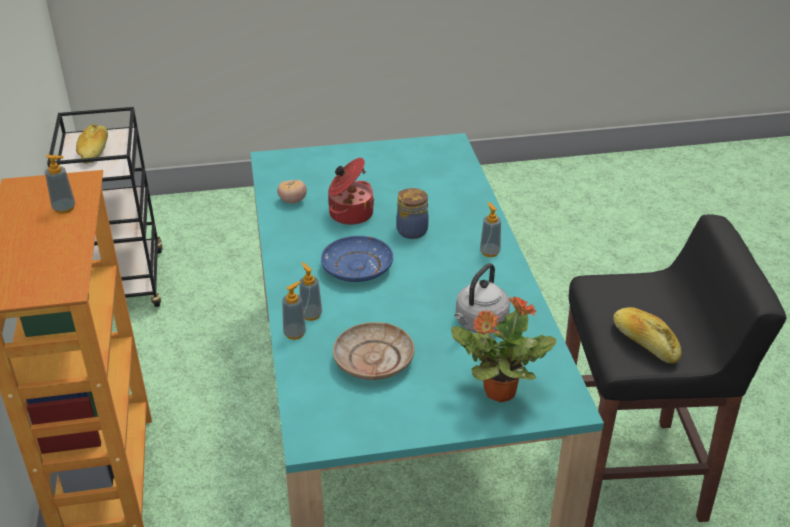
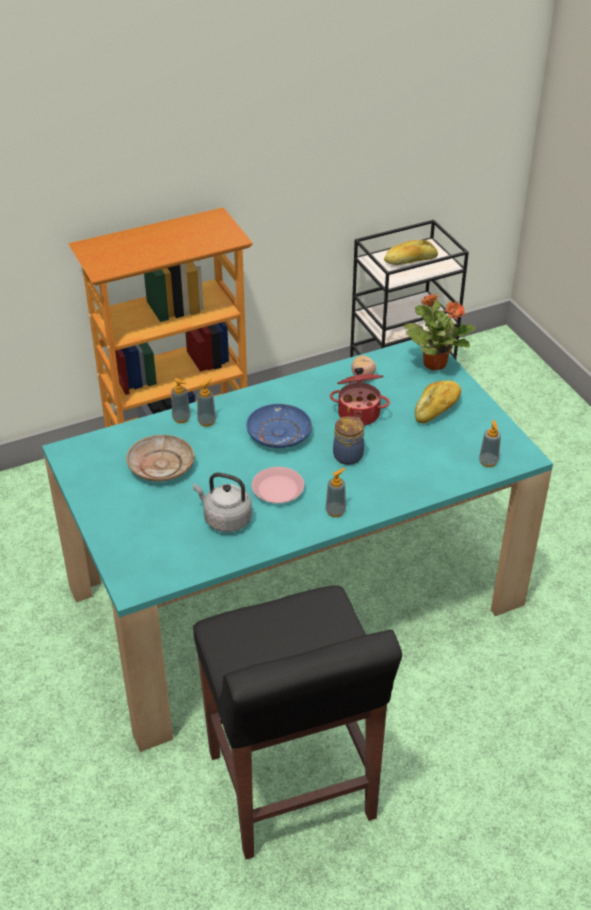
camera: 75 degrees right, 5 degrees up
soap dispenser [45,155,75,214] -> soap dispenser moved to [479,420,501,467]
potted plant [451,297,556,402] -> potted plant moved to [403,294,476,370]
bread [613,307,682,363] -> bread moved to [415,380,461,423]
none -> pink plate [252,467,304,503]

